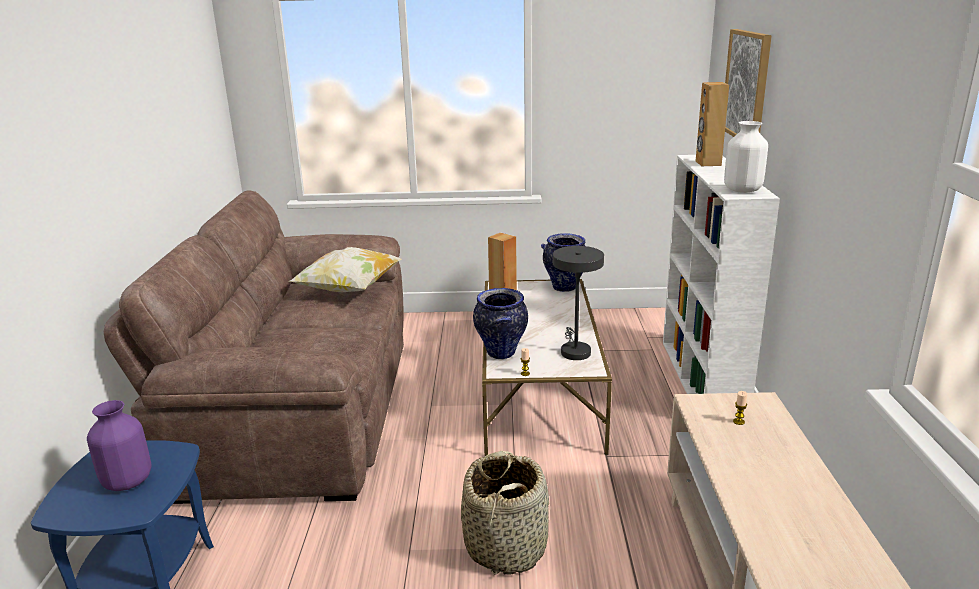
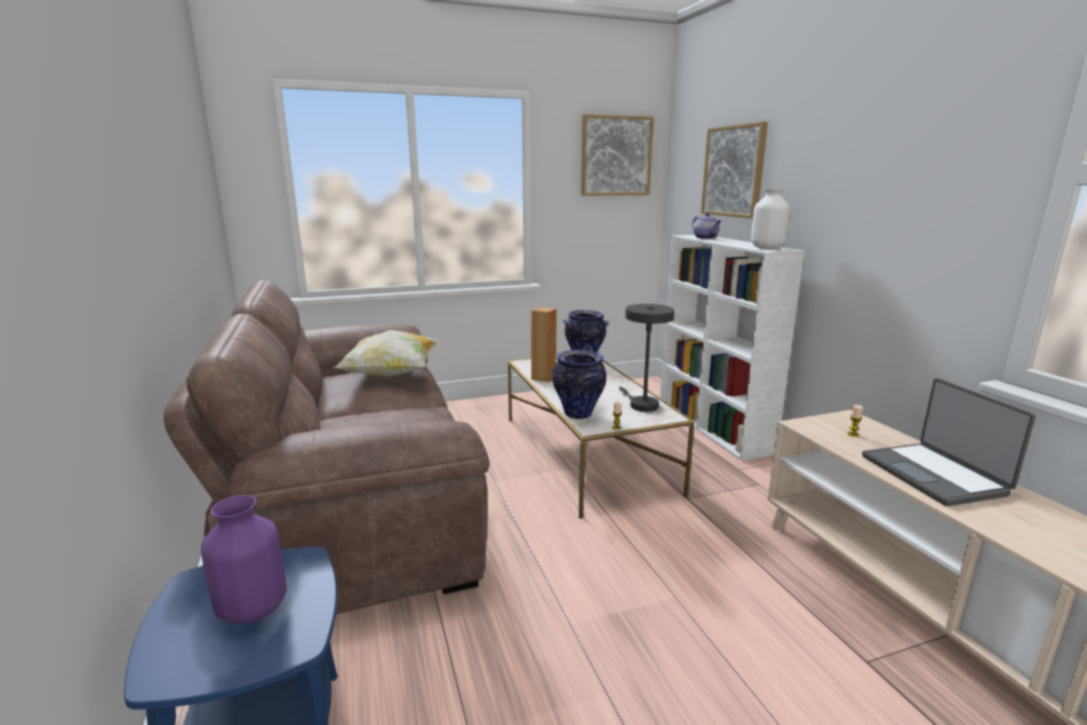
camera: 20 degrees left, 5 degrees down
basket [461,451,549,575] -> none
brown speaker [695,82,729,166] -> teapot [692,213,721,239]
none -> picture [581,114,654,196]
none -> laptop [862,378,1036,506]

